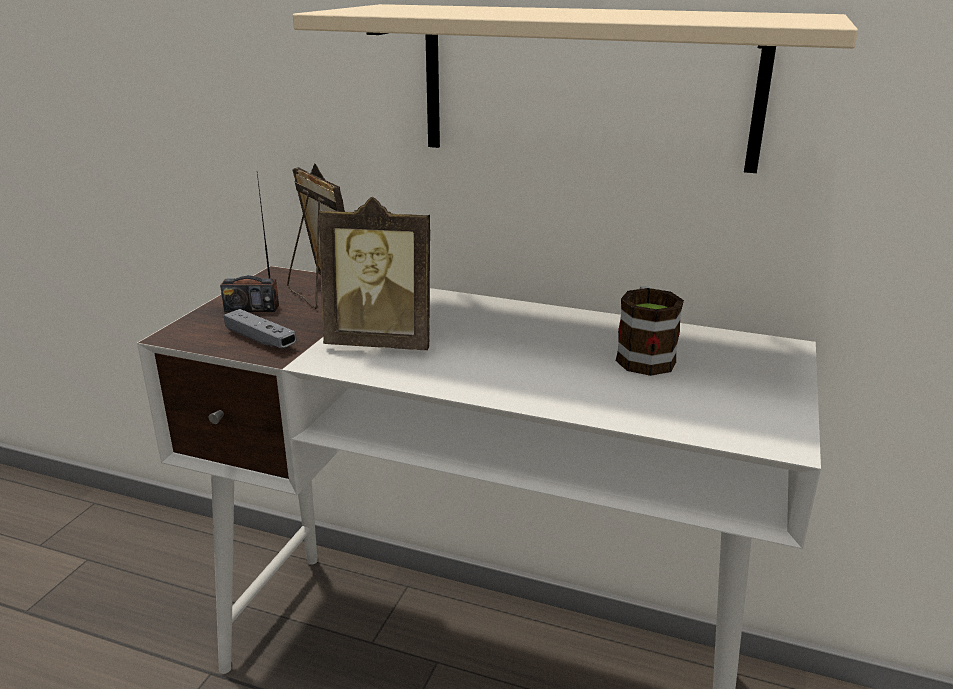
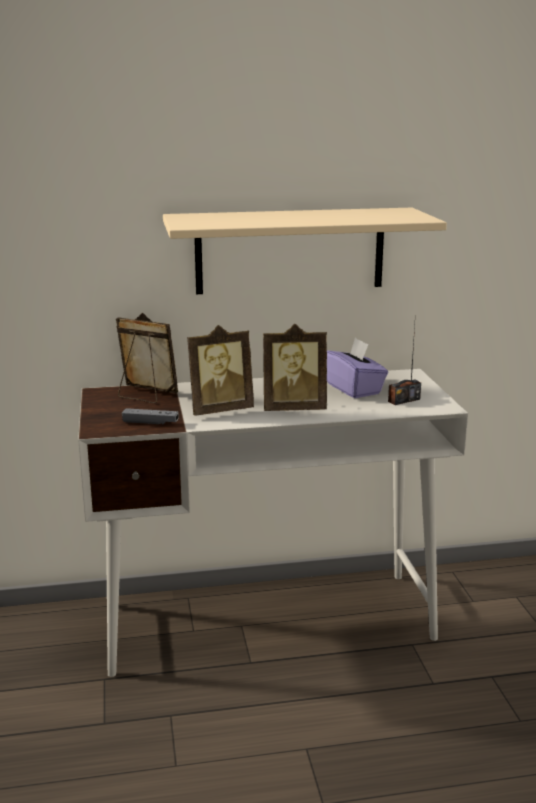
camera: 30 degrees left, 5 degrees down
radio [220,173,279,312] -> radio moved to [388,326,421,405]
mug [616,286,684,376] -> purple tissue box [327,337,388,398]
none -> picture frame [263,324,327,411]

